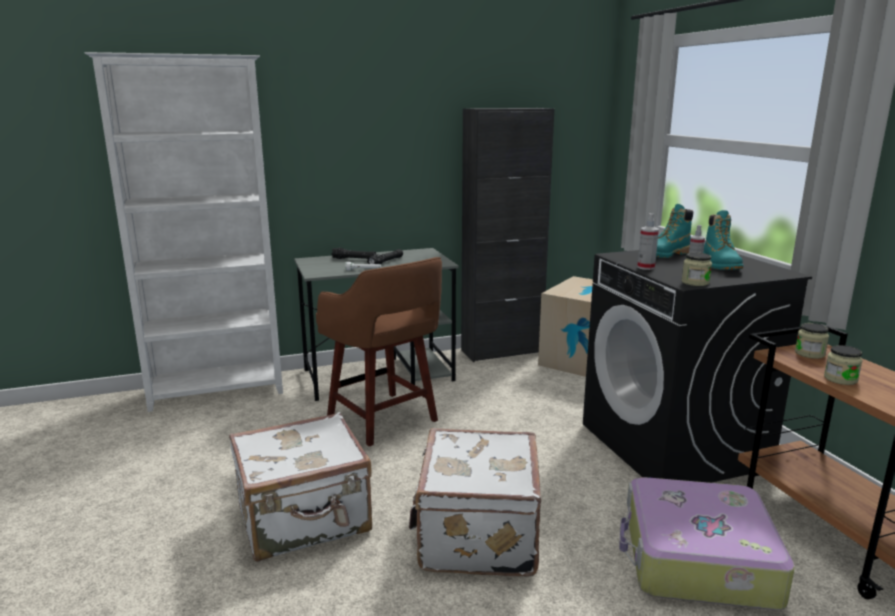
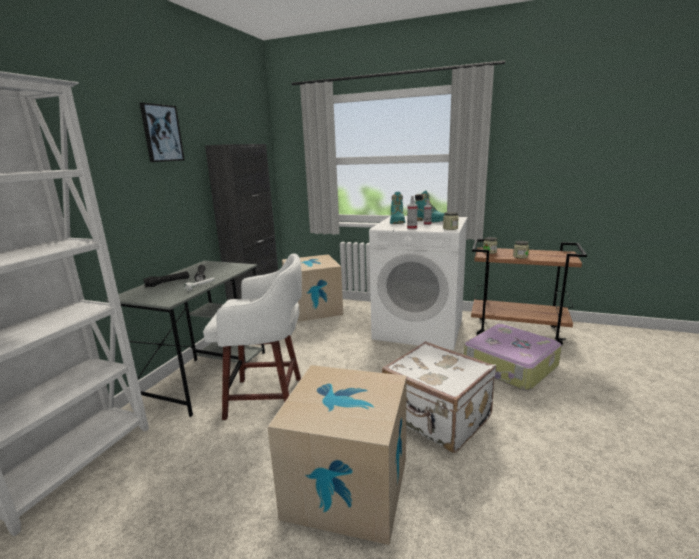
camera: 50 degrees left, 0 degrees up
white suitcase [229,412,372,562] -> cardboard box [268,365,407,545]
brown stool [316,257,442,446] -> white stool [203,253,302,420]
black washing machine [583,244,812,483] -> white washing machine [369,216,468,350]
none -> picture [140,103,185,162]

